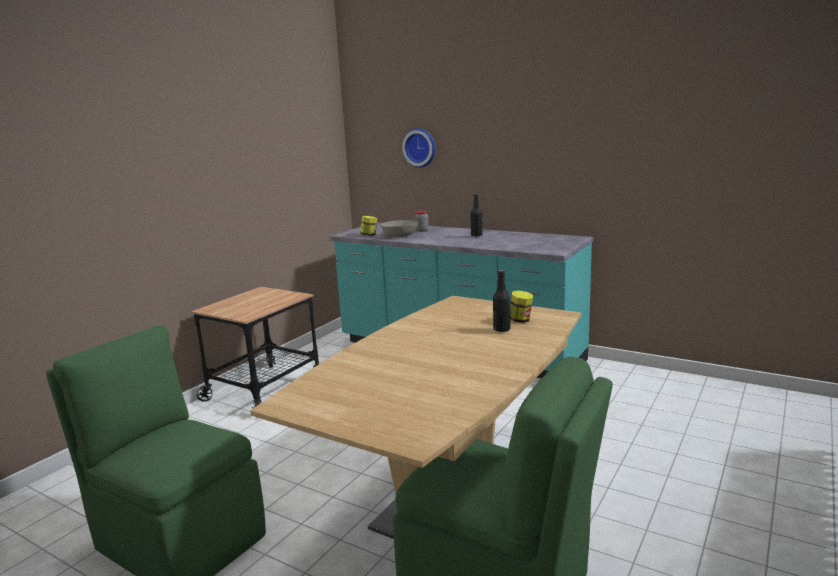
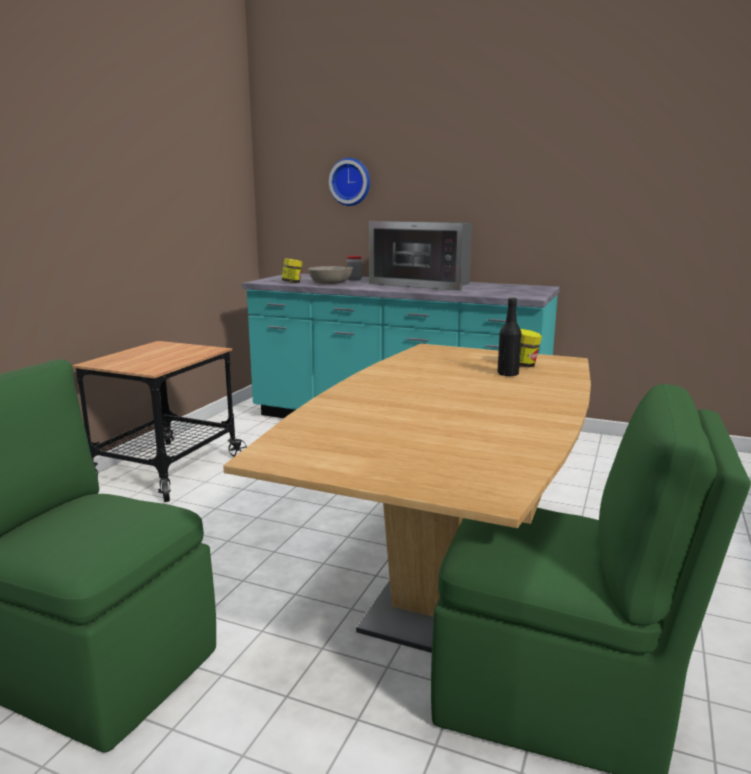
camera: 10 degrees left, 0 degrees up
black bottle [471,194,483,236] -> microwave [369,221,472,291]

